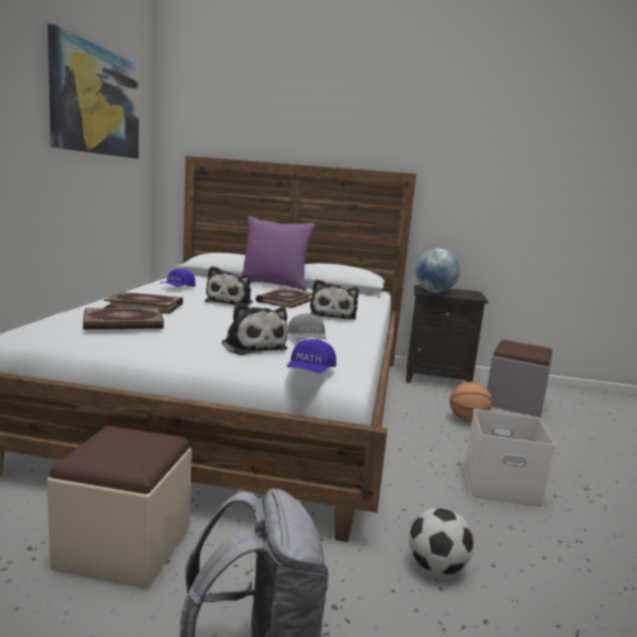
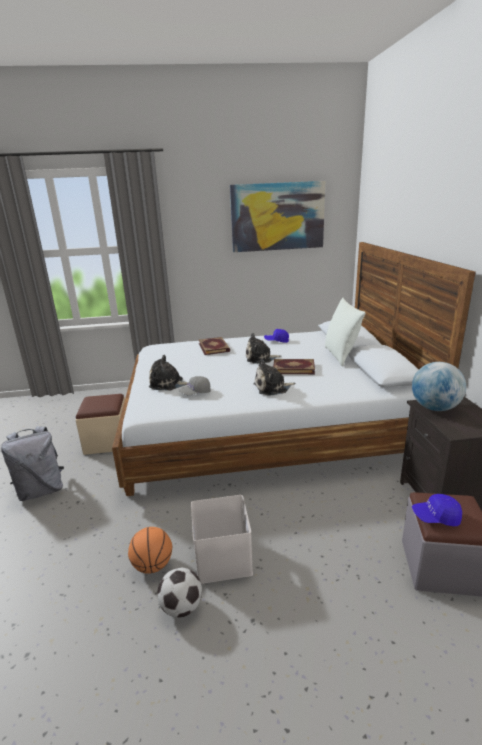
camera: 75 degrees right, 10 degrees up
book [83,308,164,330] -> none
plush toy [222,303,288,355] -> plush toy turned 60 degrees clockwise [149,355,188,390]
purple pillow [241,216,316,291] -> white pillow [325,298,366,366]
blue cap [287,339,336,373] -> blue cap moved to [412,494,462,527]
football [409,507,474,575] -> football moved to [157,568,202,617]
basketball [450,382,492,422] -> basketball moved to [128,527,172,574]

